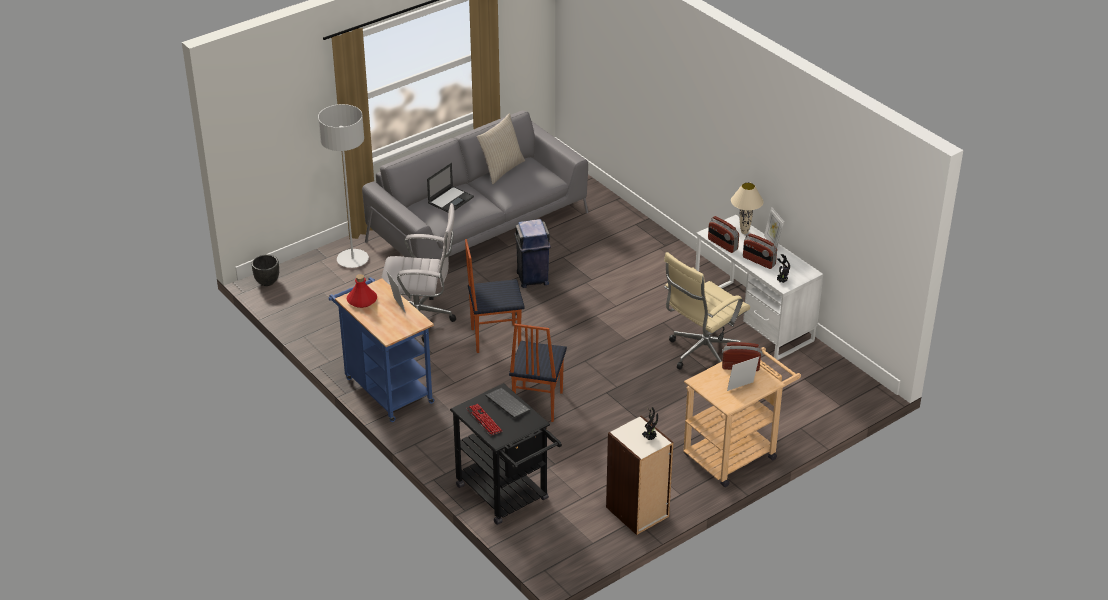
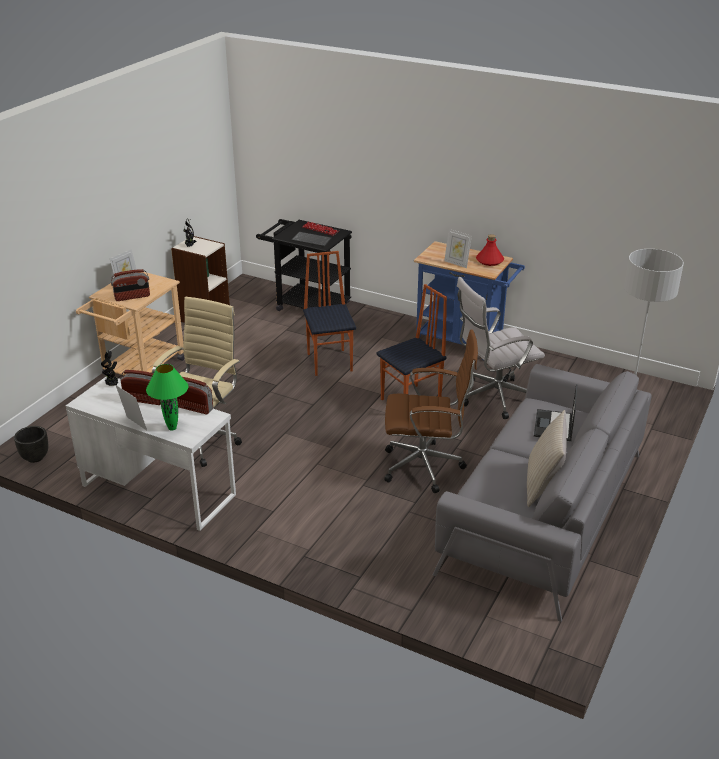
camera: 155 degrees right, 5 degrees down
black planter [252,255,279,286] -> black planter moved to [14,426,48,463]
blue trash can [515,219,551,288] -> brown office chair [384,329,478,493]
beige table lamp [731,182,764,234] -> green table lamp [146,364,188,431]

